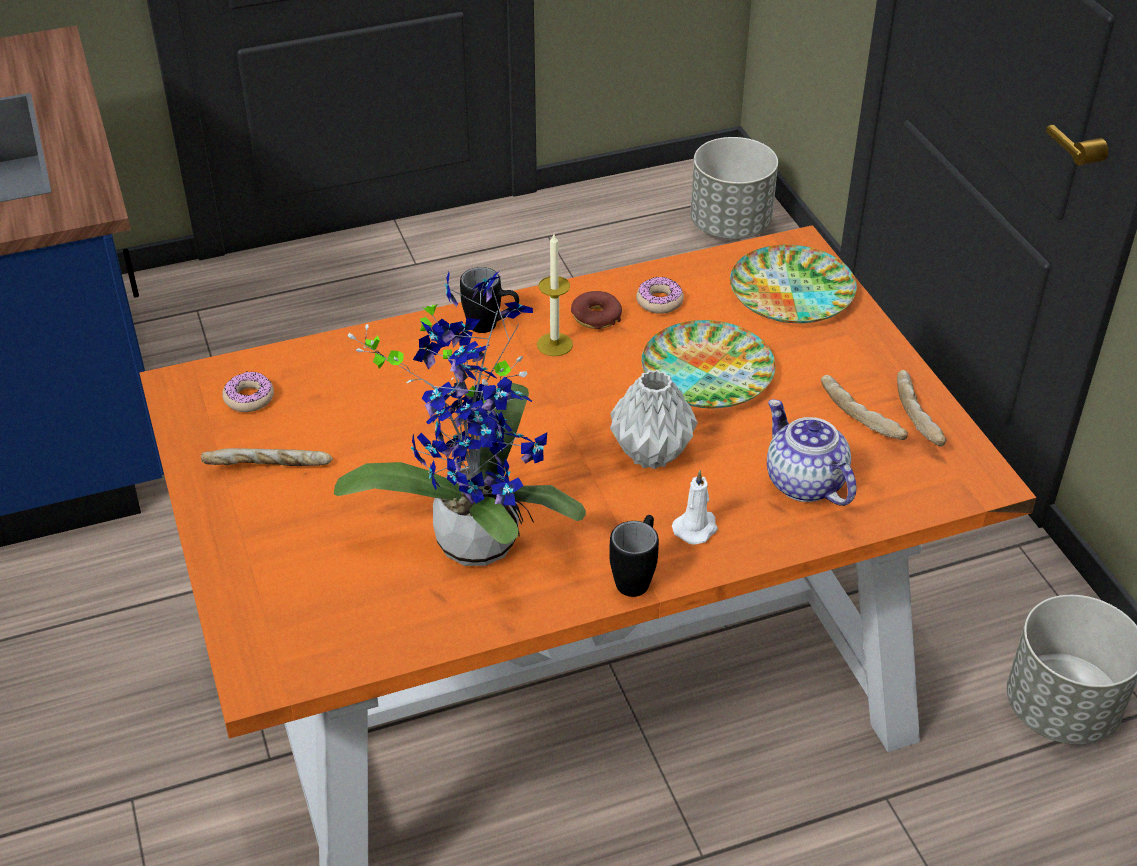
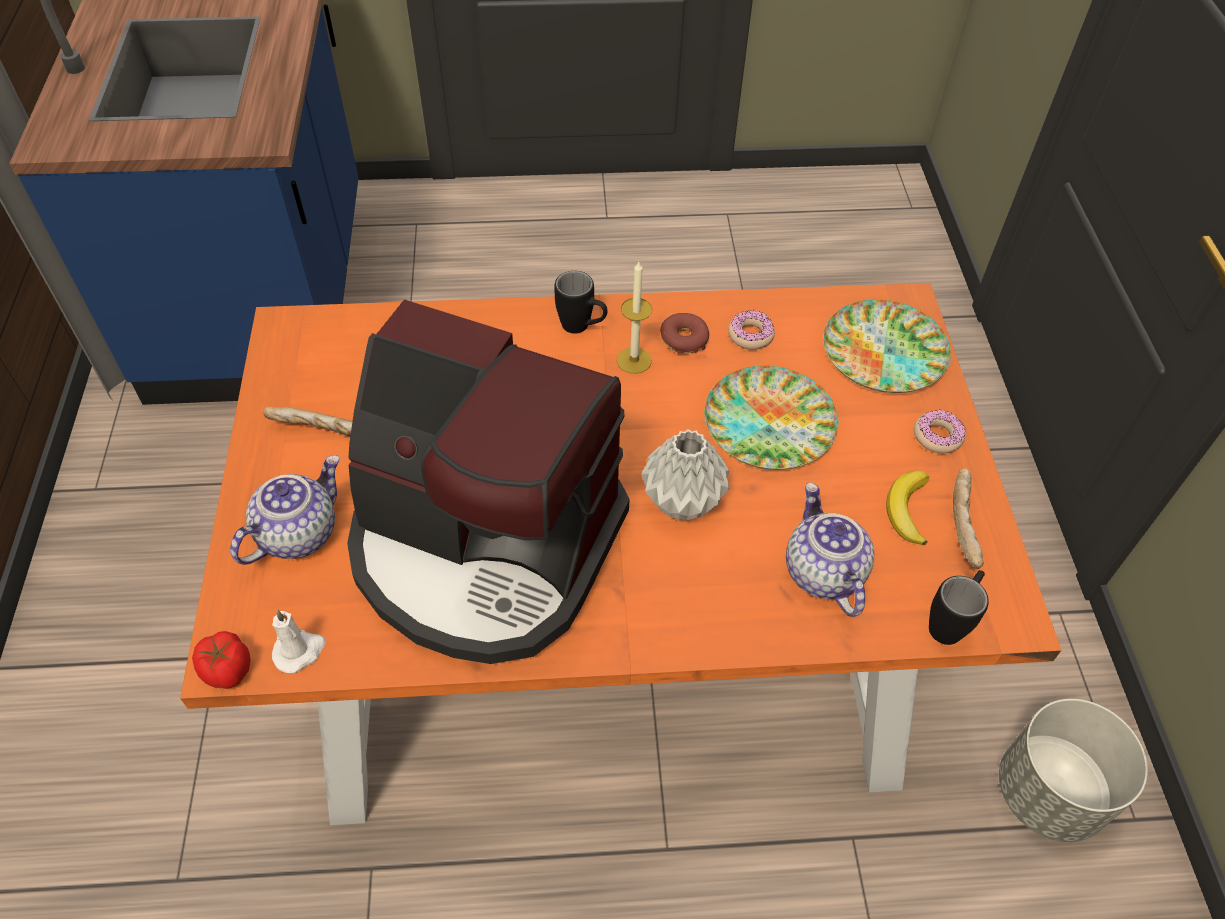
camera: 15 degrees right, 10 degrees up
donut [222,371,274,412] -> donut moved to [914,410,966,453]
potted plant [334,272,586,566] -> coffee machine [347,300,630,664]
black mug [609,515,659,597] -> black mug moved to [929,570,989,645]
white candle [672,470,718,545] -> white candle moved to [272,609,326,673]
grey planter [690,137,778,239] -> none
bread [821,375,908,440] -> banana [886,471,929,546]
none -> tomato [192,631,251,689]
none -> teapot [230,455,340,565]

